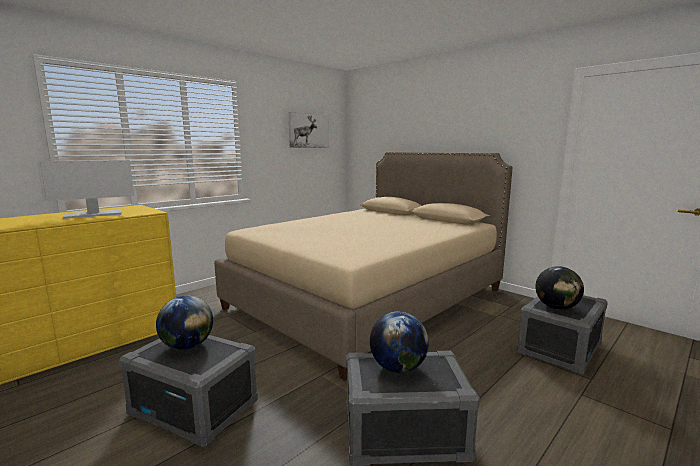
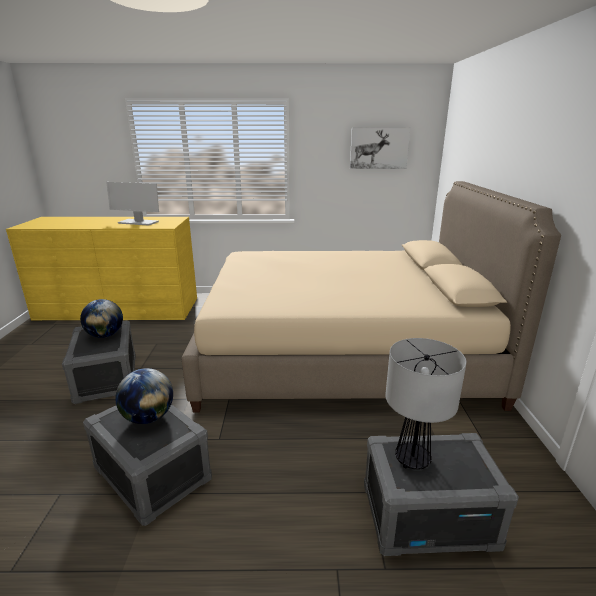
camera: 45 degrees right, 10 degrees up
globe [535,266,584,310] -> table lamp [385,338,466,470]

